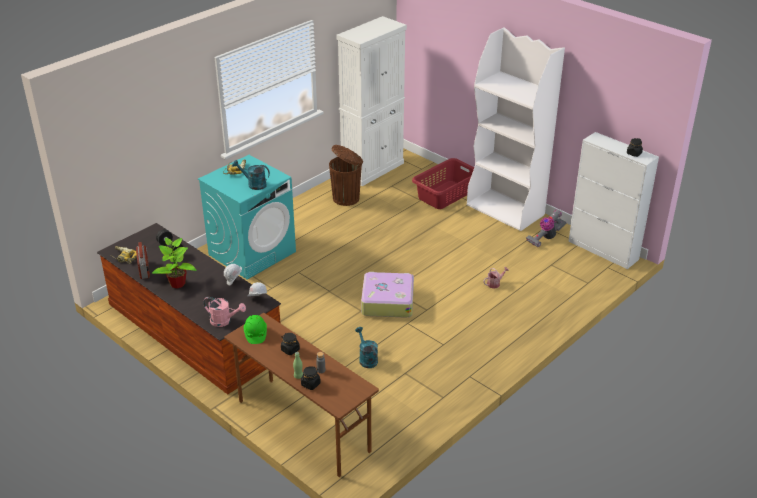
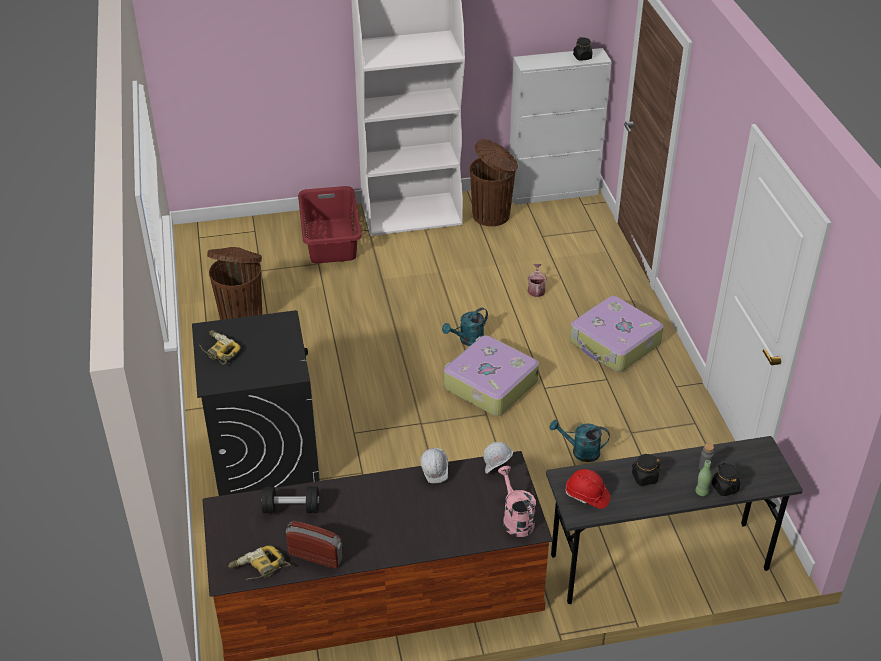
camera: 55 degrees left, 5 degrees up
potted plant [152,238,197,288] -> none
turquoise washing machine [198,155,296,280] -> black washing machine [192,310,320,496]
pink watering can [203,297,246,327] -> pink watering can turned 75 degrees counterclockwise [498,466,536,537]
brown desk [224,313,379,477] -> grey desk [546,436,803,604]
turquoise watering can [232,160,270,190] -> turquoise watering can moved to [442,308,488,346]
green hard hat [244,315,267,344] -> red hard hat [565,469,610,509]
white cabinet [336,16,407,186] -> none
vacuum cleaner [526,210,566,247] -> brown trash can [470,139,518,226]
none -> suitcase [570,296,663,372]

